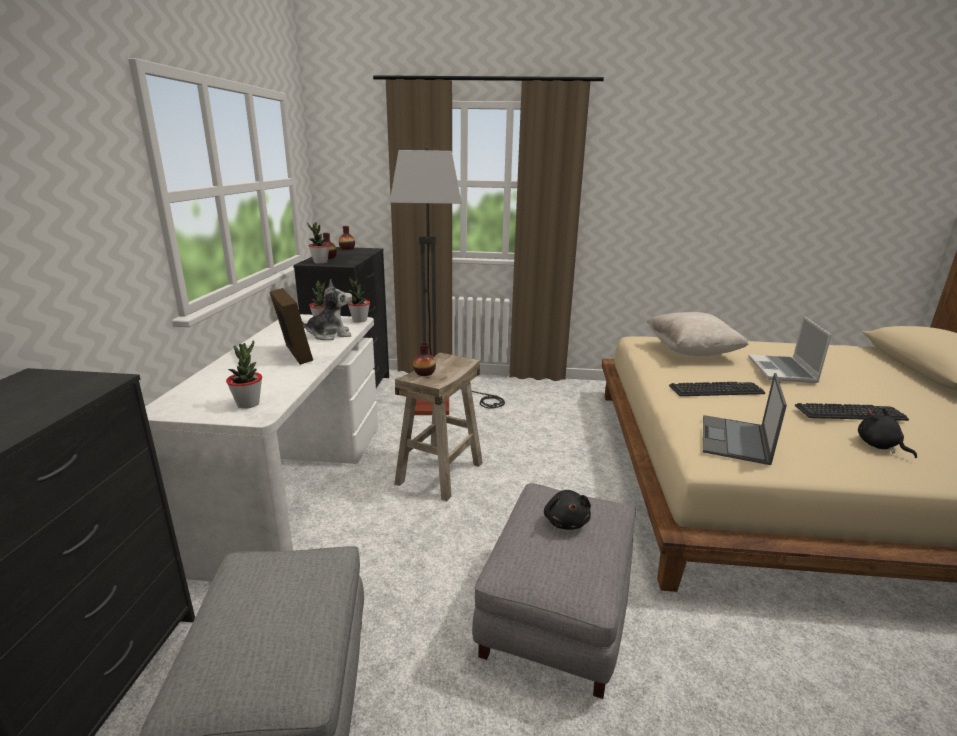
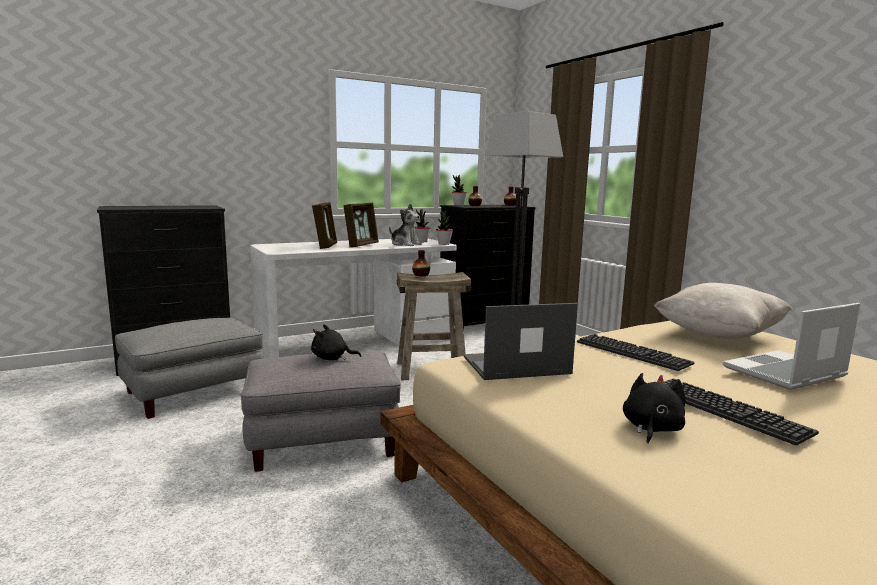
camera: 55 degrees right, 10 degrees down
potted plant [226,340,262,409] -> none
black plush toy [544,490,591,530] -> black plush toy turned 45 degrees clockwise [311,324,361,360]
none -> picture frame [312,202,337,249]

